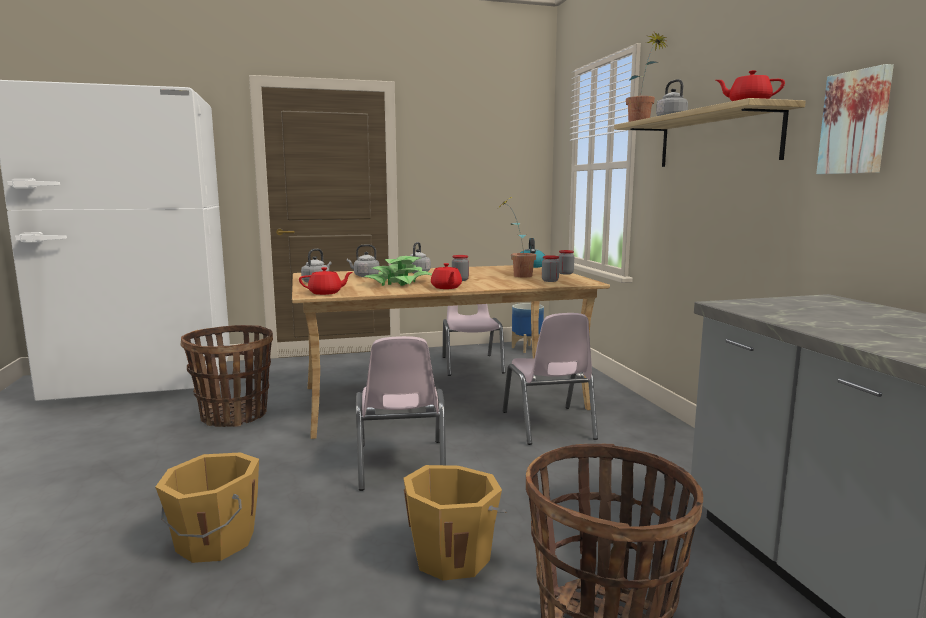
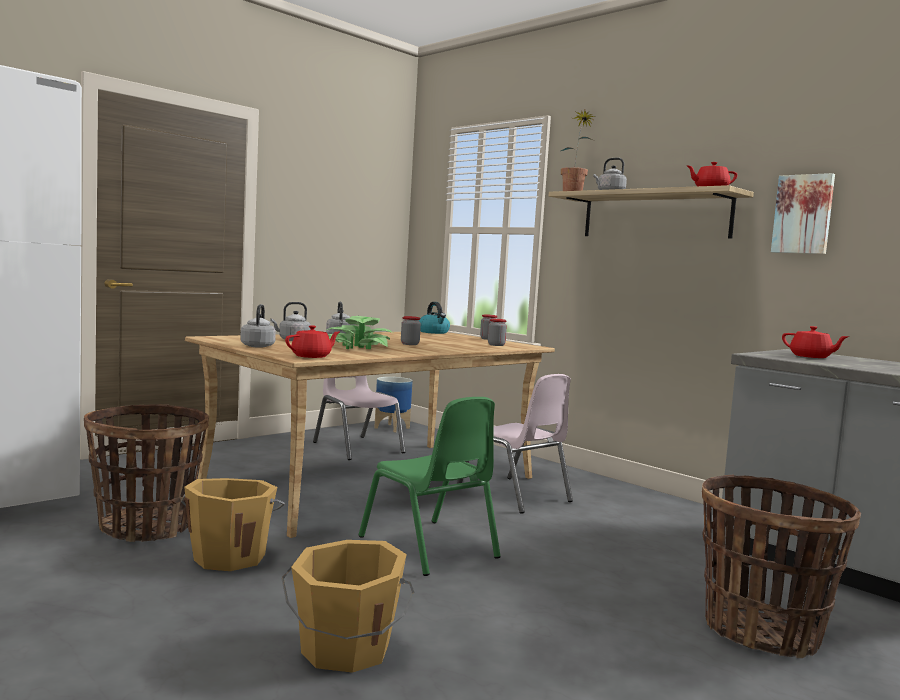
camera: 30 degrees left, 5 degrees down
pink chair [356,336,446,491] -> green chair [358,397,501,576]
orange bucket [404,465,507,580] -> orange bucket moved to [181,478,285,571]
red teapot [431,263,462,289] -> red teapot moved to [782,326,850,358]
potted plant [498,197,536,277] -> none

